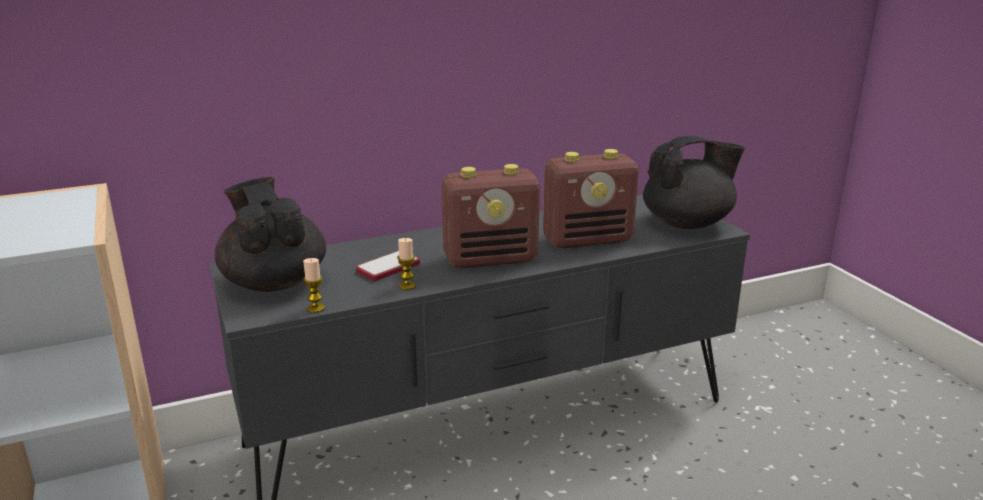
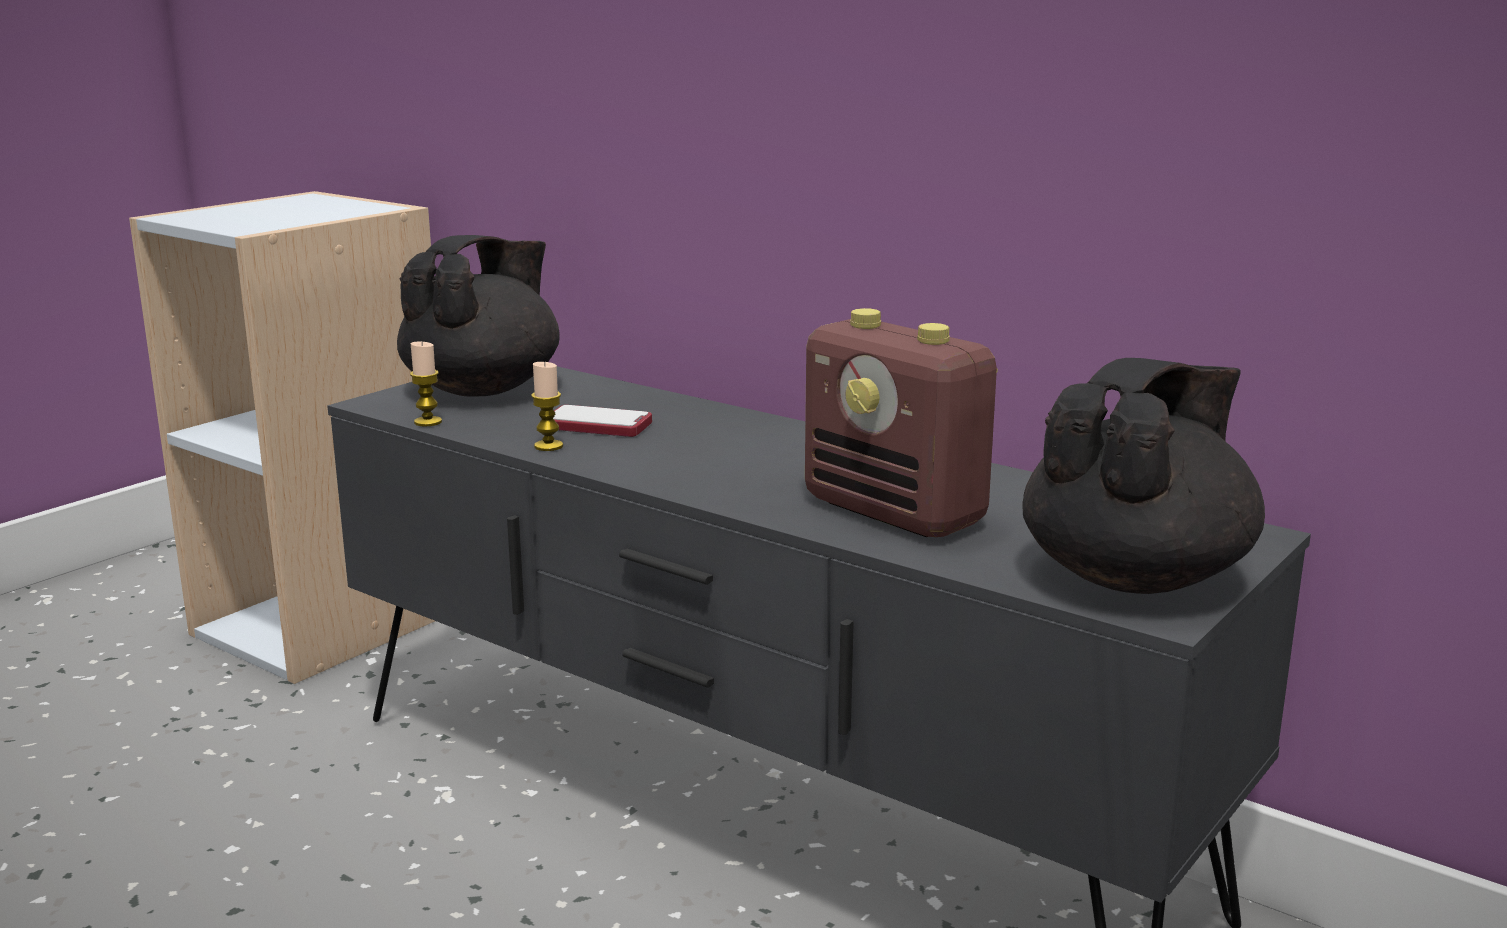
camera: 60 degrees right, 5 degrees down
radio [442,164,540,268] -> none
black teapot [643,136,745,229] -> black teapot turned 90 degrees counterclockwise [1022,358,1265,594]

